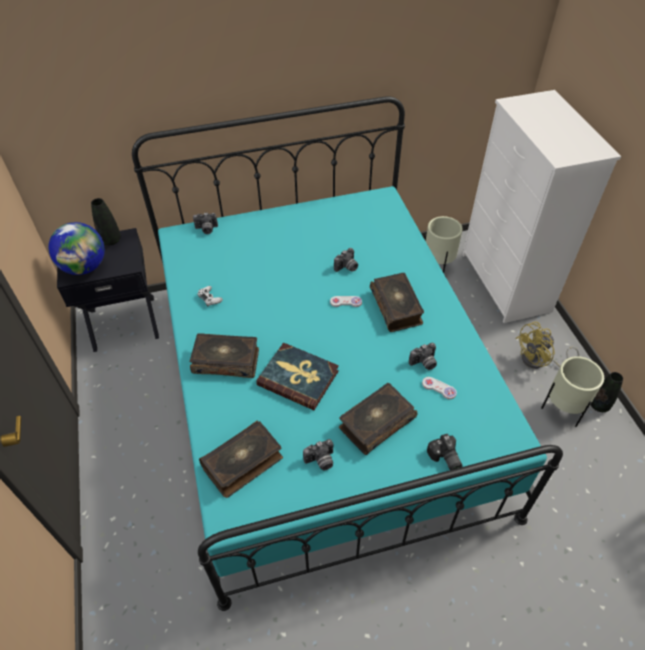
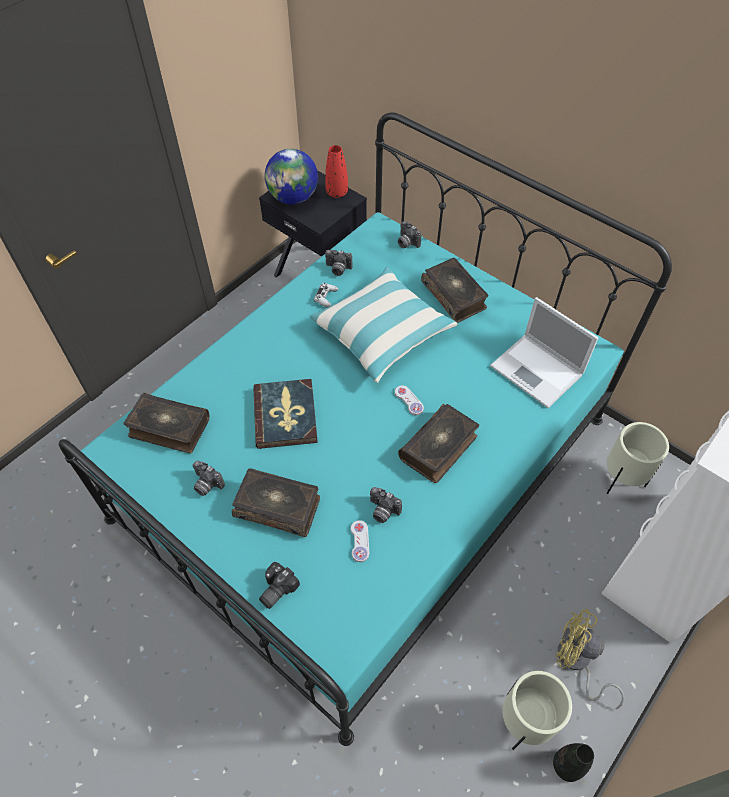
camera: 55 degrees right, 5 degrees up
black vase [91,198,121,245] -> red vase [325,145,348,198]
book [190,333,259,378] -> book moved to [421,258,488,323]
camera [334,248,358,272] -> camera moved to [325,250,353,276]
none -> pillow [310,266,458,383]
none -> laptop [490,297,598,408]

